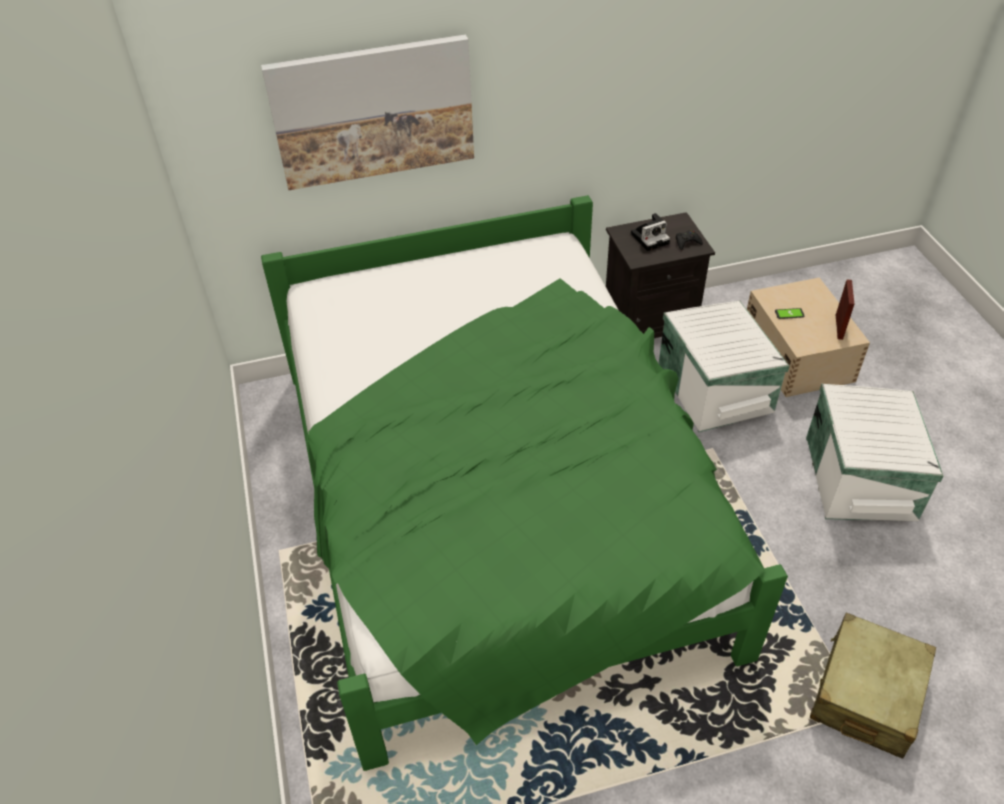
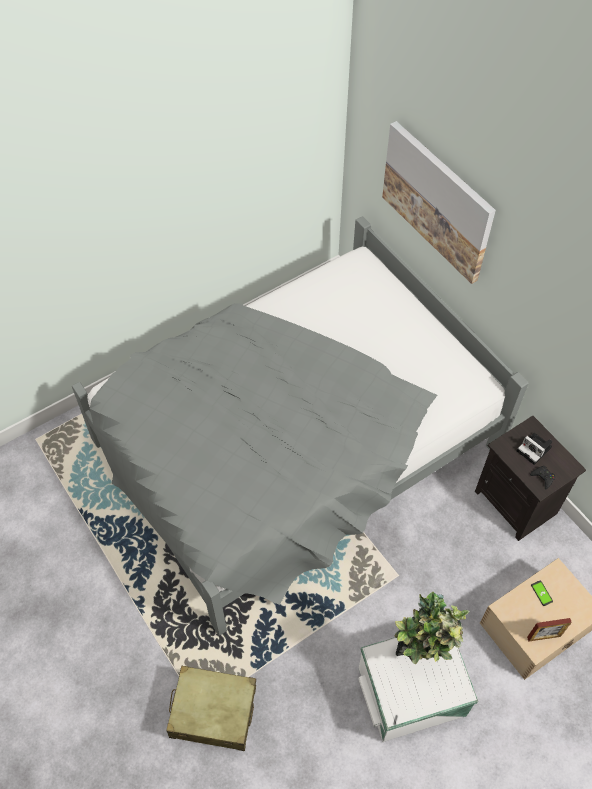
camera: 70 degrees right, 10 degrees up
green bed [261,195,788,771] -> grey bed [72,216,529,636]
white storage box [658,300,789,432] -> none
none -> potted plant [395,592,470,664]

